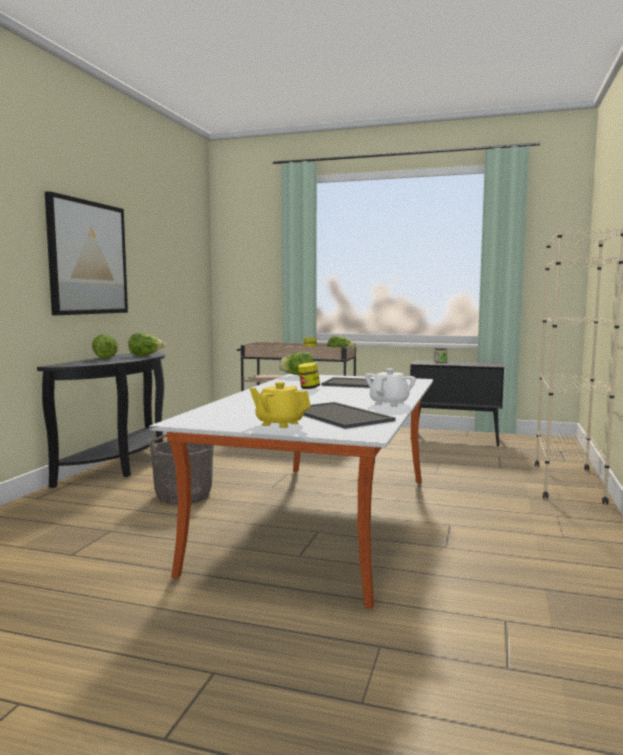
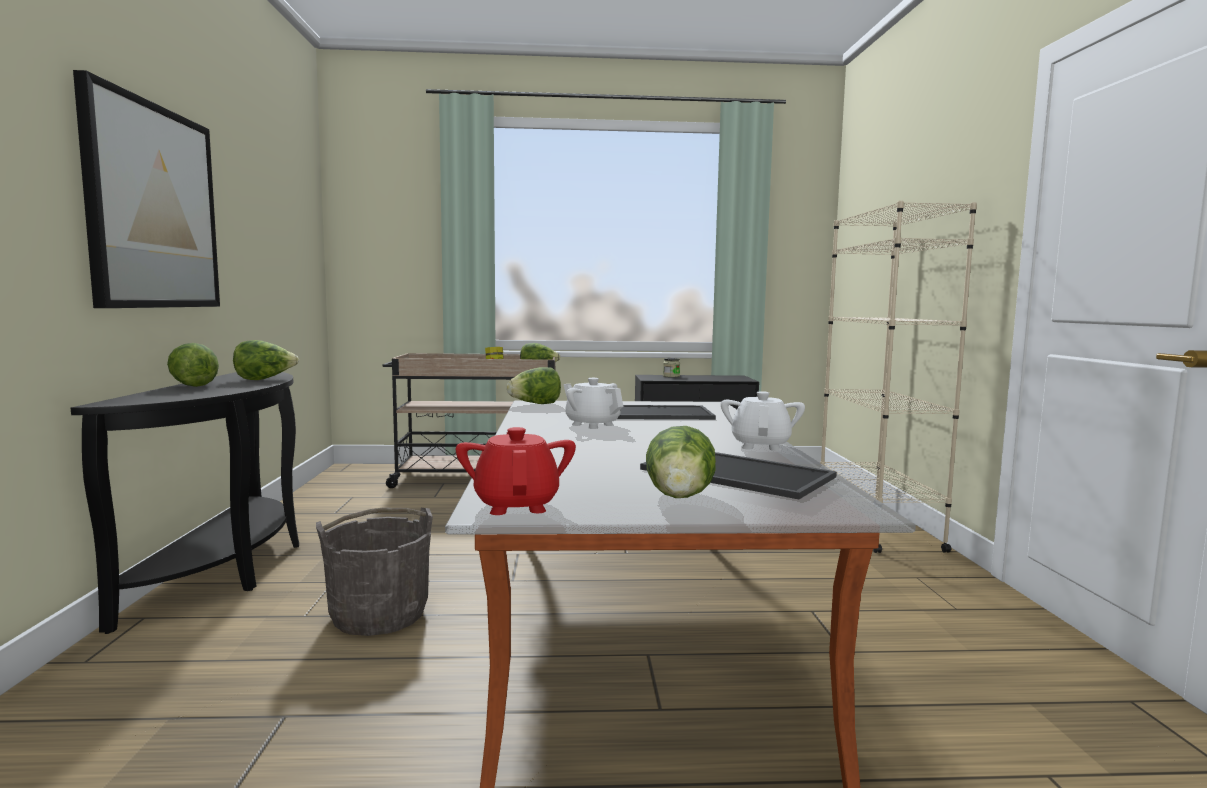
camera: 20 degrees left, 0 degrees up
yellow teapot [250,382,311,428] -> lettuce [646,426,716,498]
jar [298,362,320,389] -> white teapot [563,378,623,429]
none -> red teapot [456,427,576,515]

